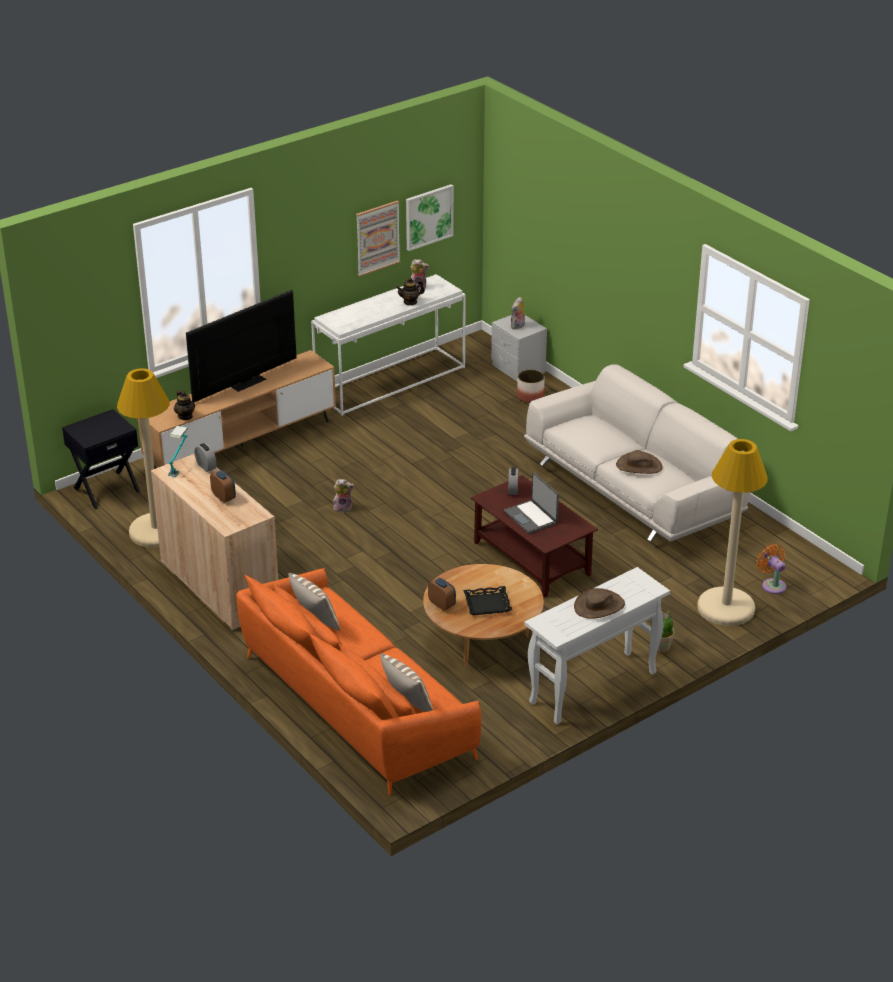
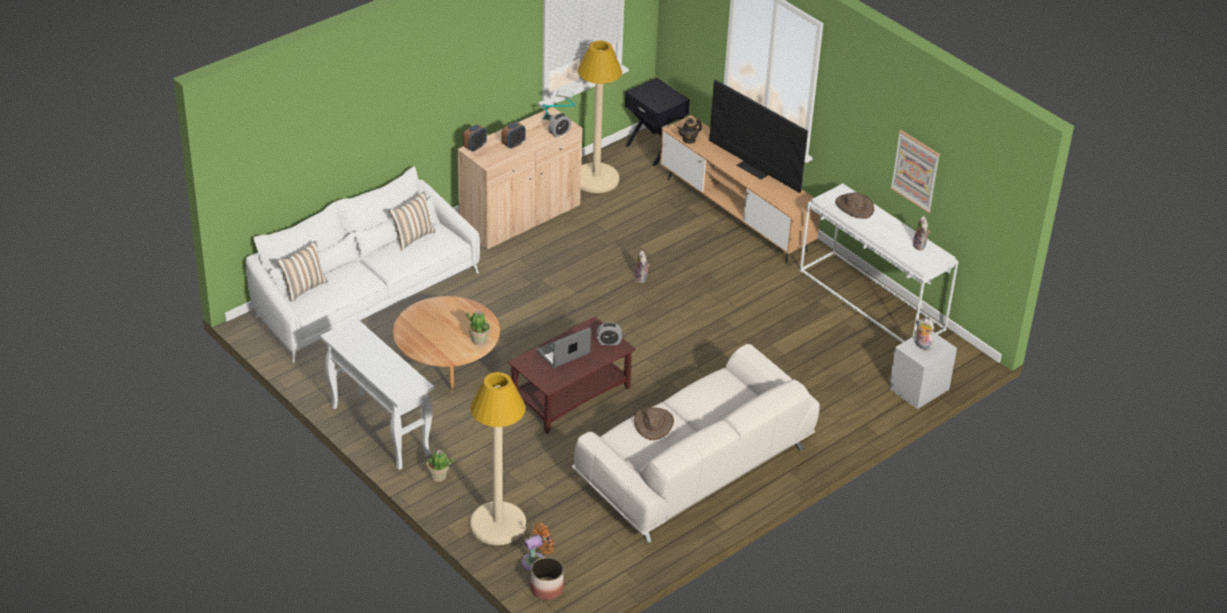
camera: 85 degrees right, 5 degrees up
orange sofa [237,568,481,795] -> white sofa [246,166,480,363]
teapot [396,278,425,305] -> none
picture [406,184,454,251] -> none
alarm clock [428,578,456,611] -> alarm clock moved to [463,124,487,152]
black tray [463,586,512,615] -> none
planter [517,370,545,403] -> planter moved to [531,557,564,600]
brown hat [574,588,625,619] -> brown hat moved to [835,192,874,219]
none -> potted plant [466,311,490,345]

